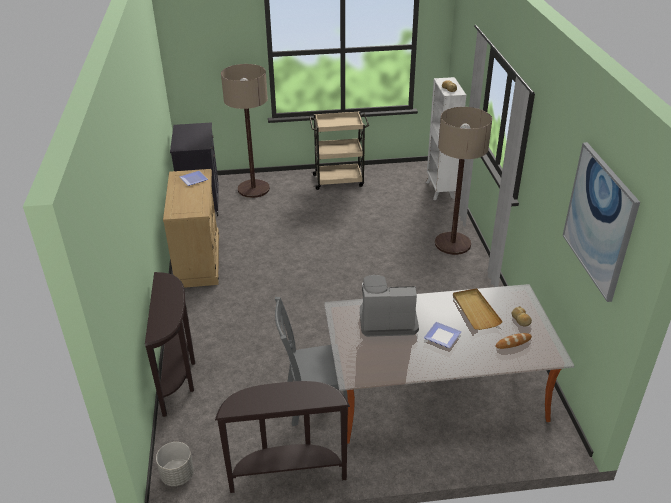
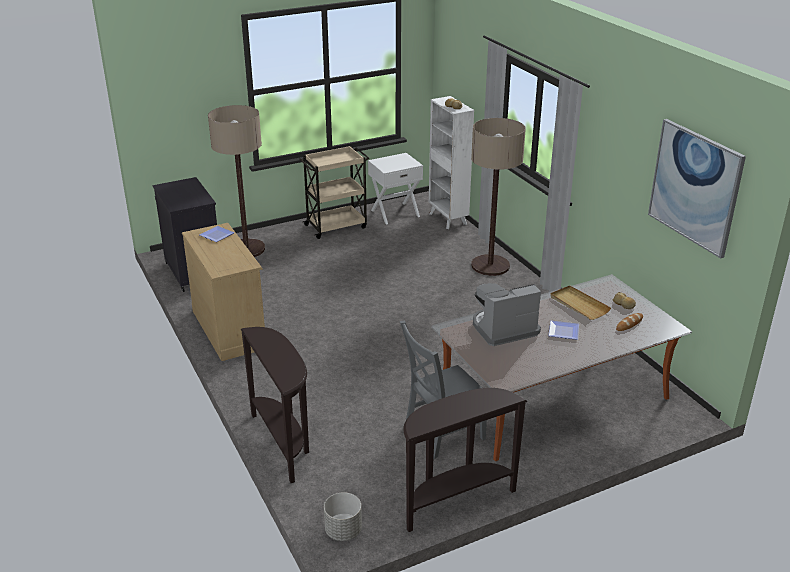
camera: 20 degrees left, 5 degrees down
none -> white nightstand [368,153,423,225]

